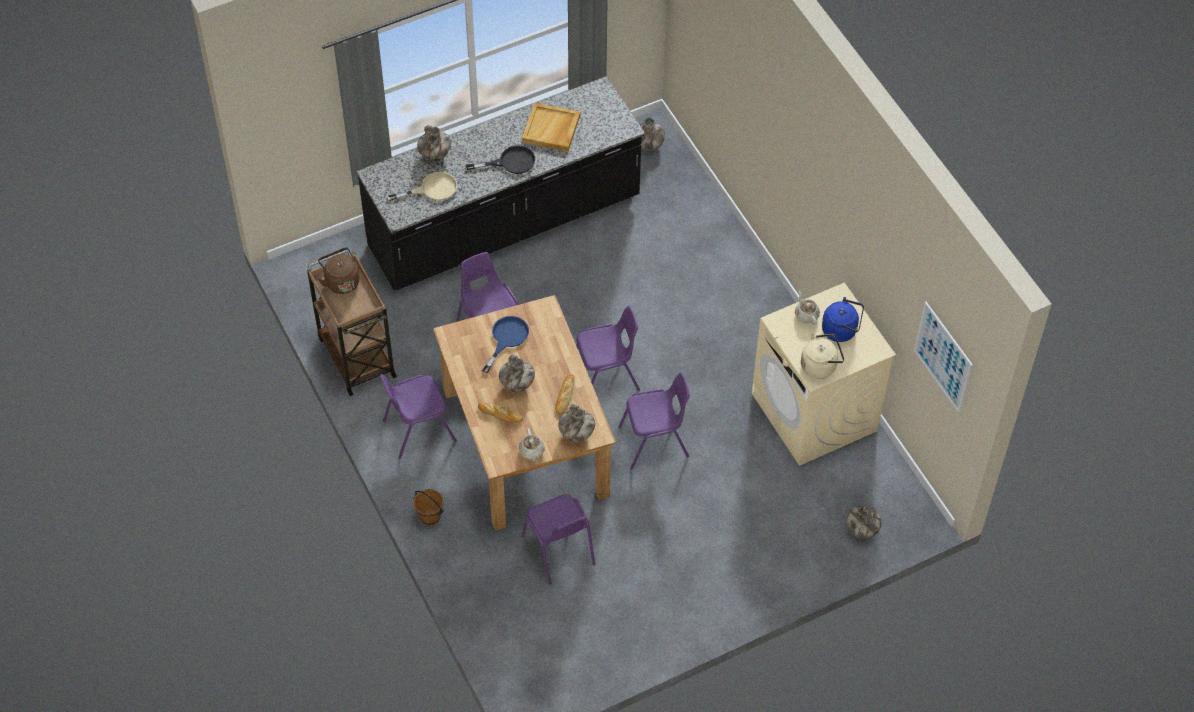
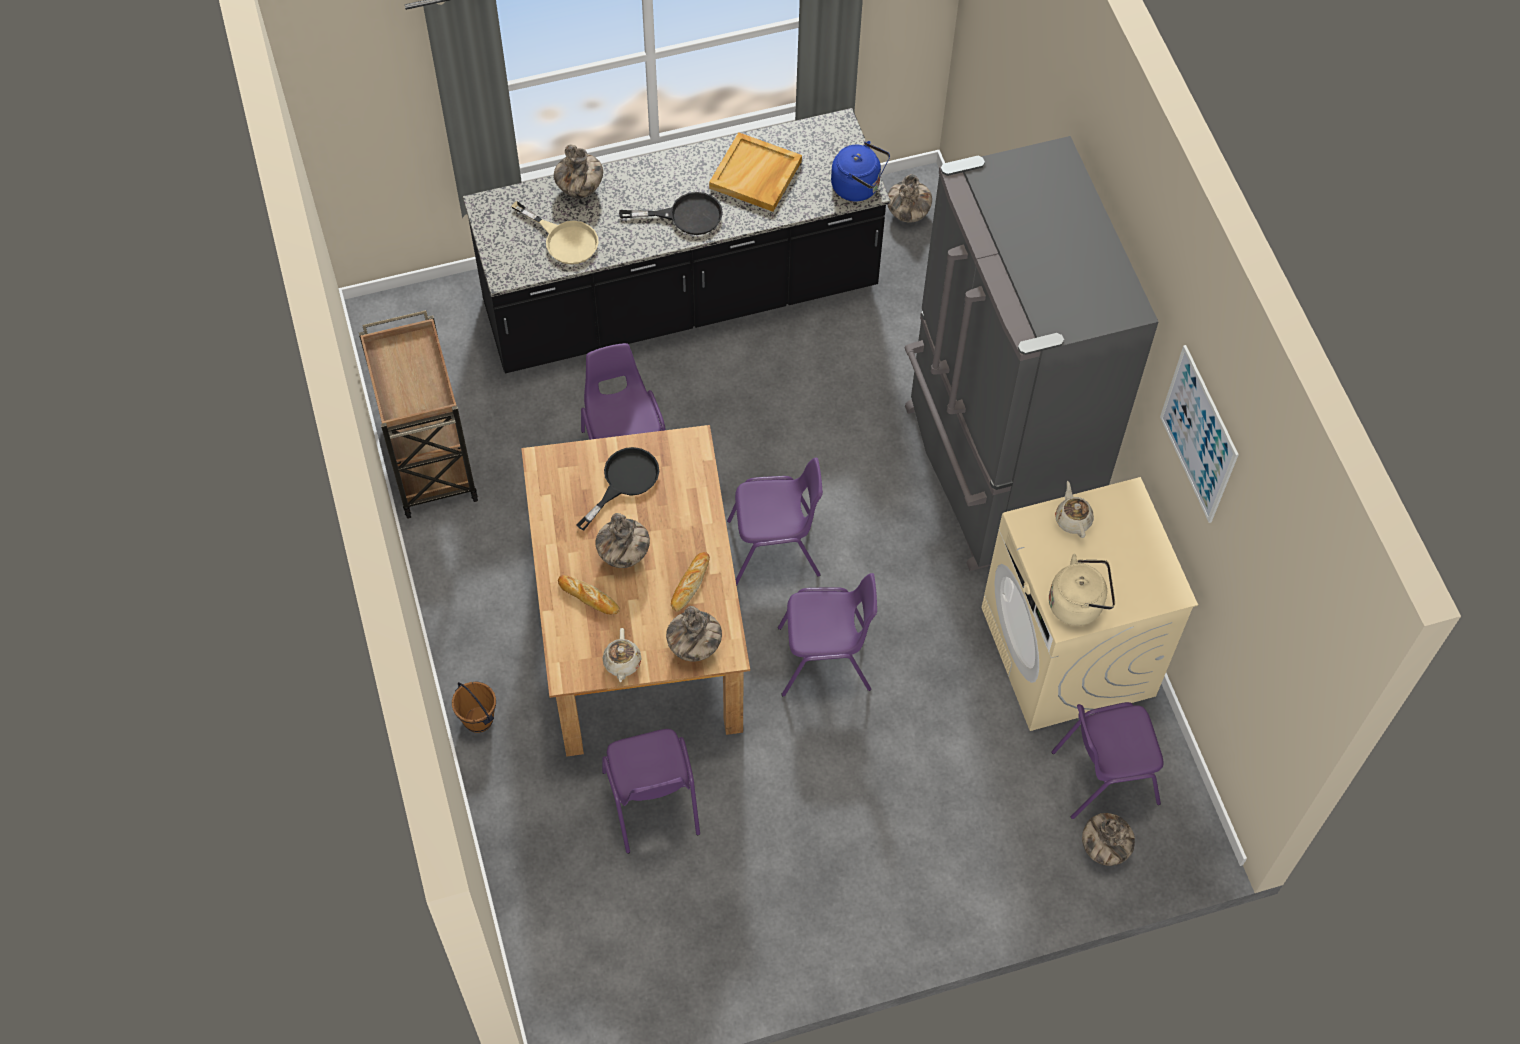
camera: 10 degrees right, 5 degrees up
brown kettle [318,247,360,294] -> none
purple chair [380,374,457,459] -> purple chair moved to [1051,702,1163,819]
beige frying pan [387,172,457,201] -> beige frying pan turned 45 degrees clockwise [511,201,599,265]
blue frying pan [482,316,529,373] -> black frying pan [576,447,659,530]
blue kettle [822,297,864,342] -> blue kettle moved to [831,141,890,201]
picture [914,302,973,413] -> picture moved to [1160,345,1239,523]
none -> grey fridge [904,136,1159,571]

